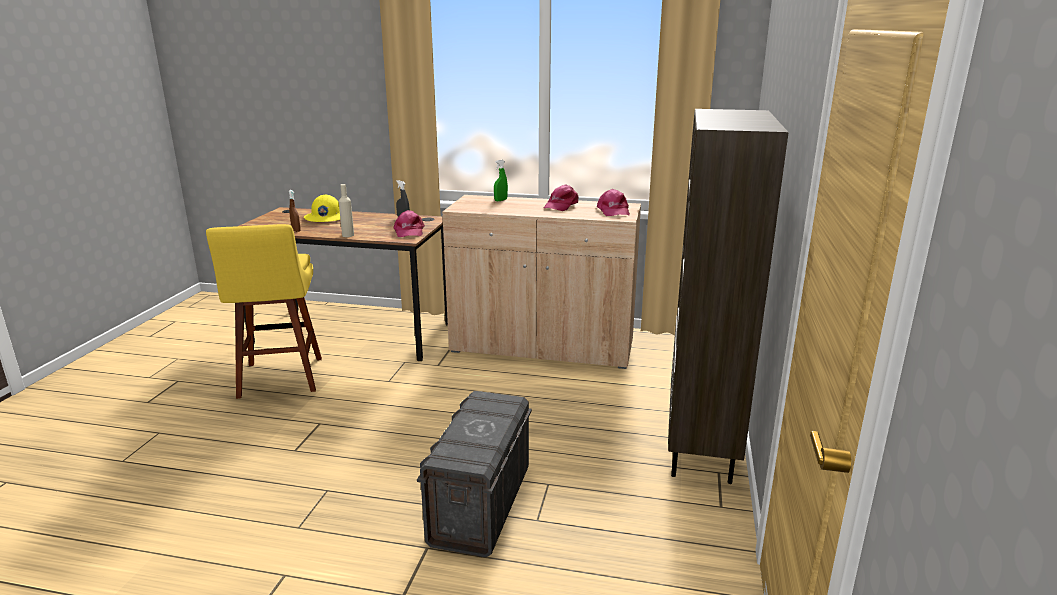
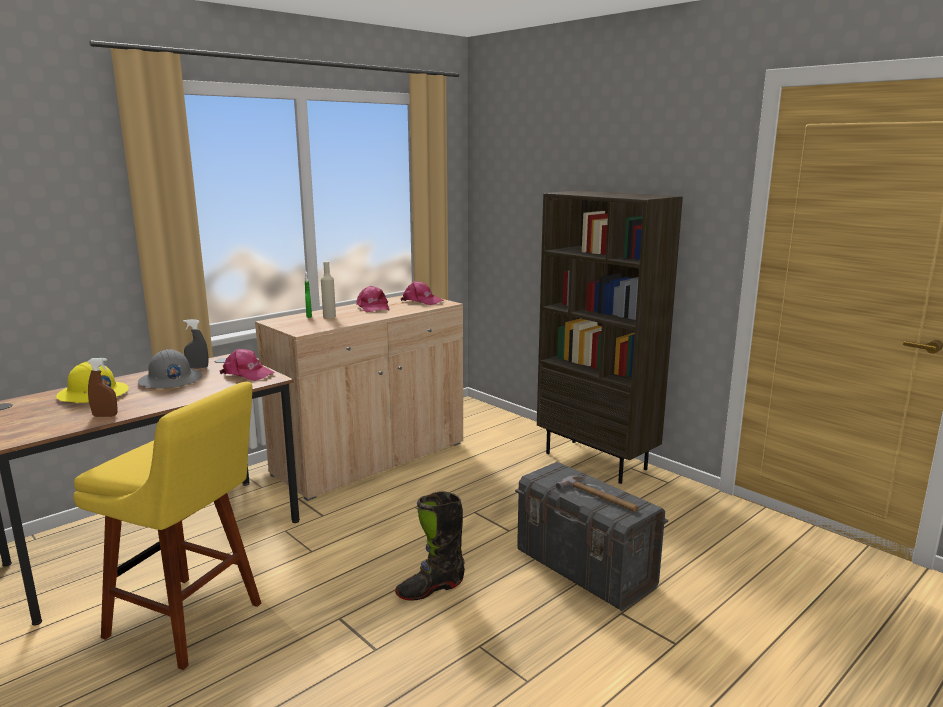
camera: 55 degrees left, 5 degrees down
beige bottle [339,184,354,237] -> beige bottle moved to [321,261,336,318]
none -> grey hard hat [138,349,202,389]
none -> black boot [395,491,465,601]
none -> hammer [556,476,639,512]

